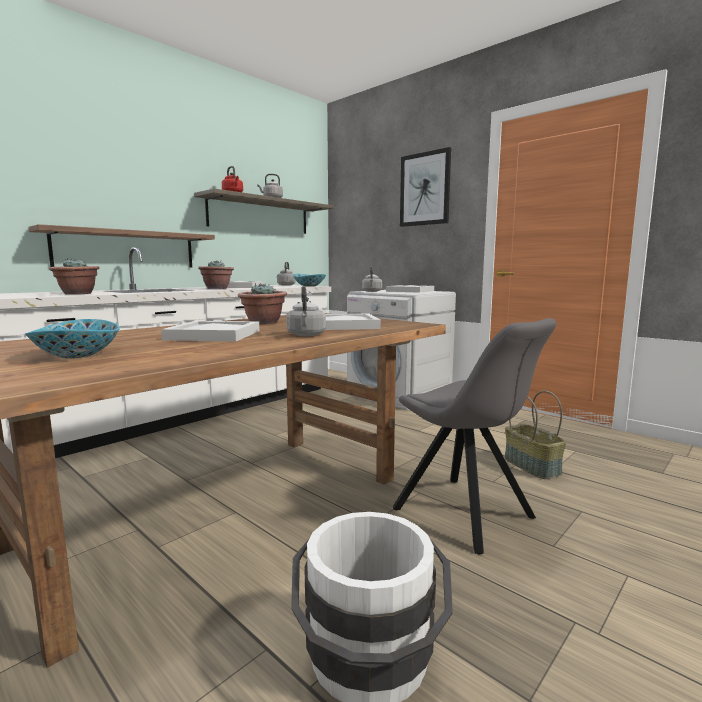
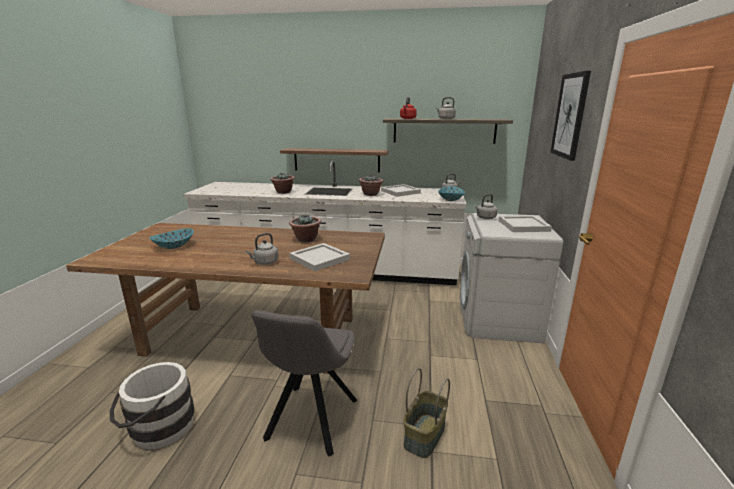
camera: 55 degrees right, 10 degrees up
white tray [161,321,259,342] -> none

